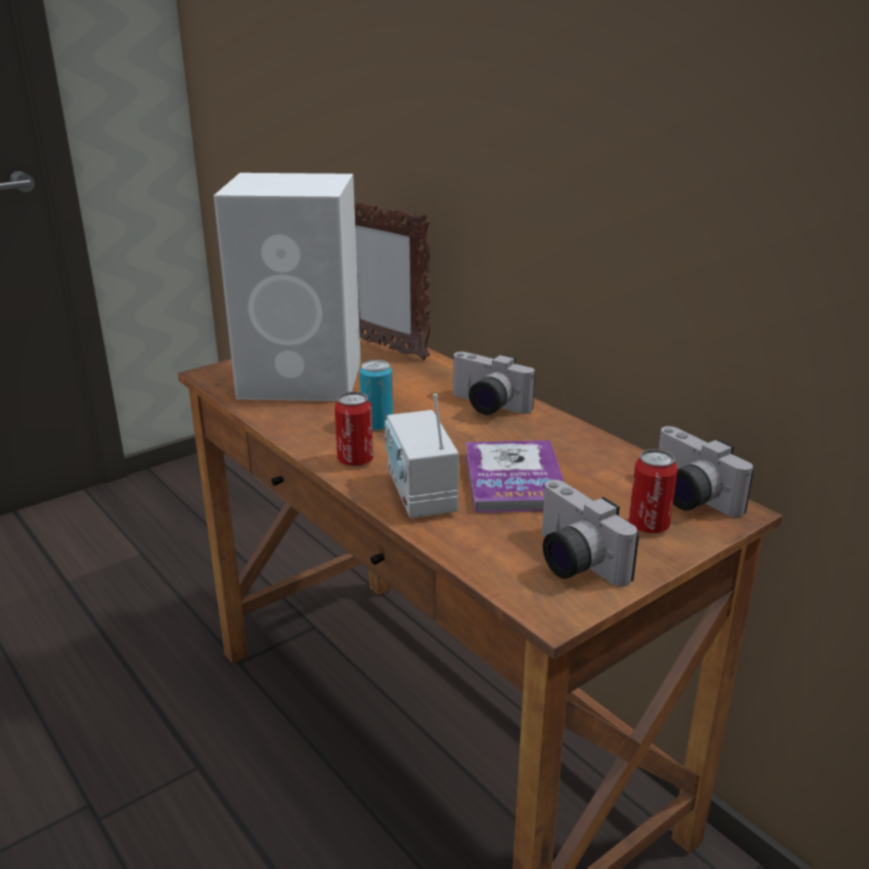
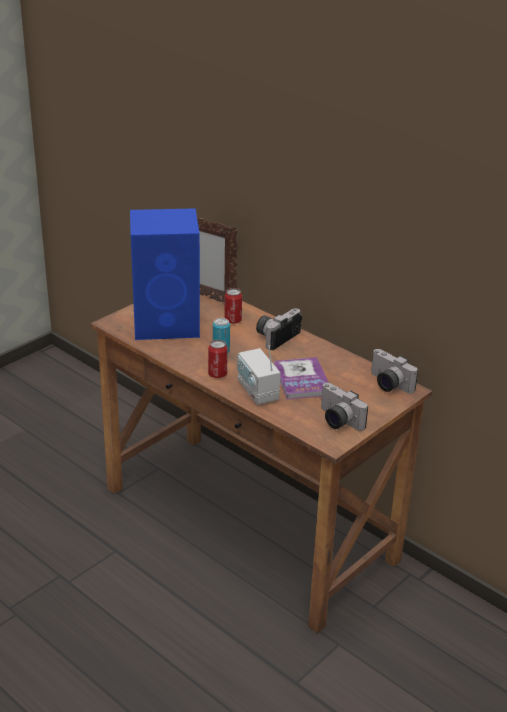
camera: 10 degrees left, 5 degrees up
white speaker [213,173,361,401] -> blue speaker [130,208,200,340]
camera [453,352,535,415] -> camera turned 105 degrees clockwise [256,308,302,350]
can [629,449,678,533] -> can moved to [224,288,242,324]

